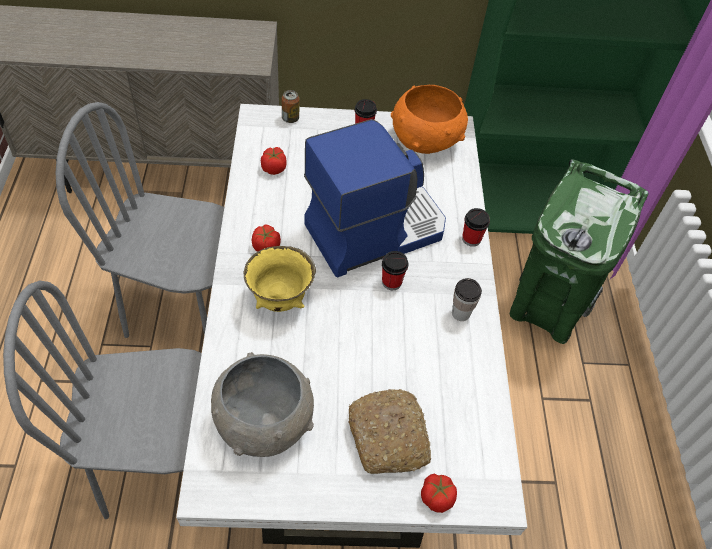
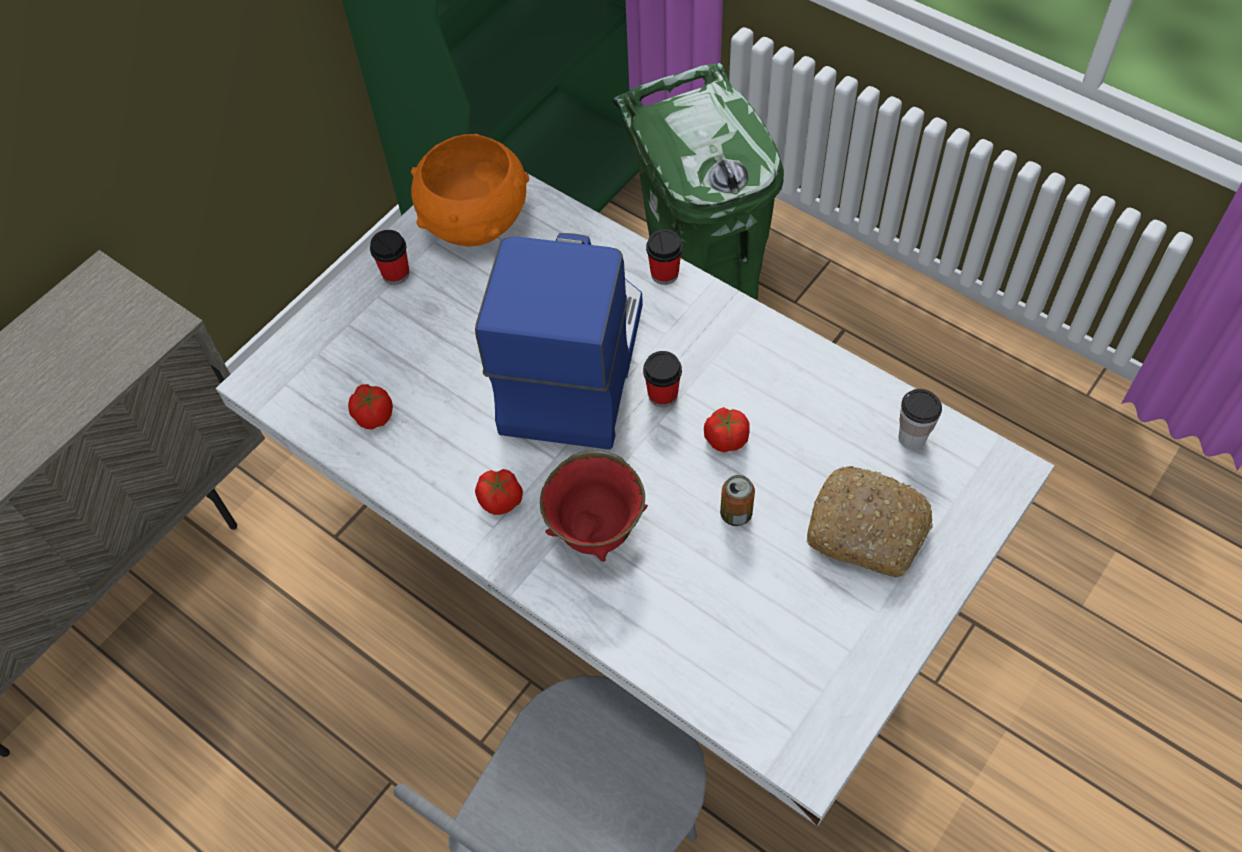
camera: 45 degrees left, 5 degrees up
grey chair [55,102,224,338] -> none
grey bowl [211,352,314,457] -> none
yellow bowl [243,246,316,312] -> red bowl [540,451,648,562]
can [282,90,299,123] -> can moved to [720,475,755,526]
tomato [421,474,457,513] -> tomato moved to [704,407,750,452]
cup [452,278,482,321] -> cup moved to [899,389,942,450]

